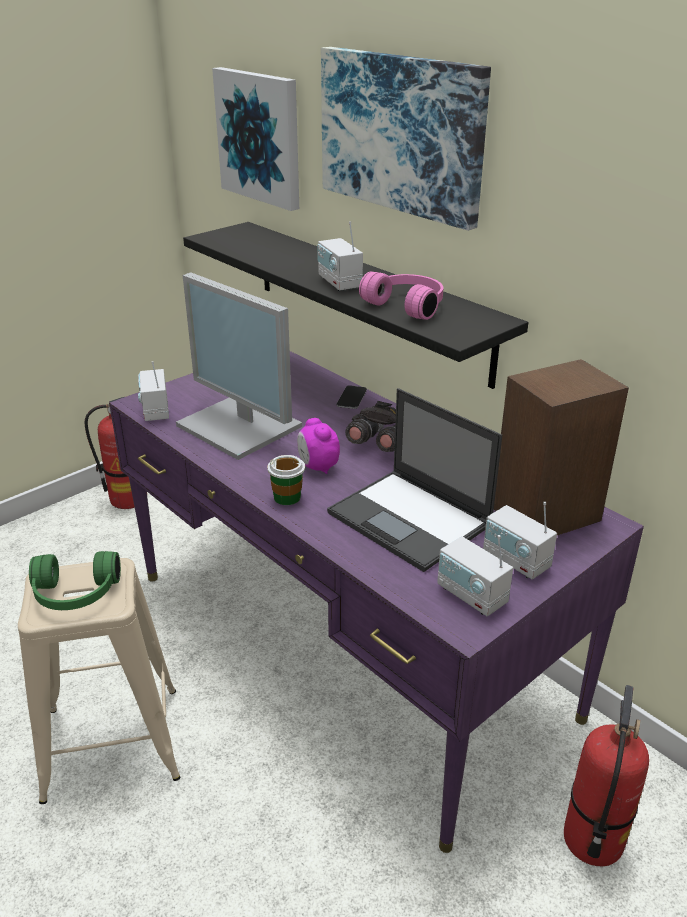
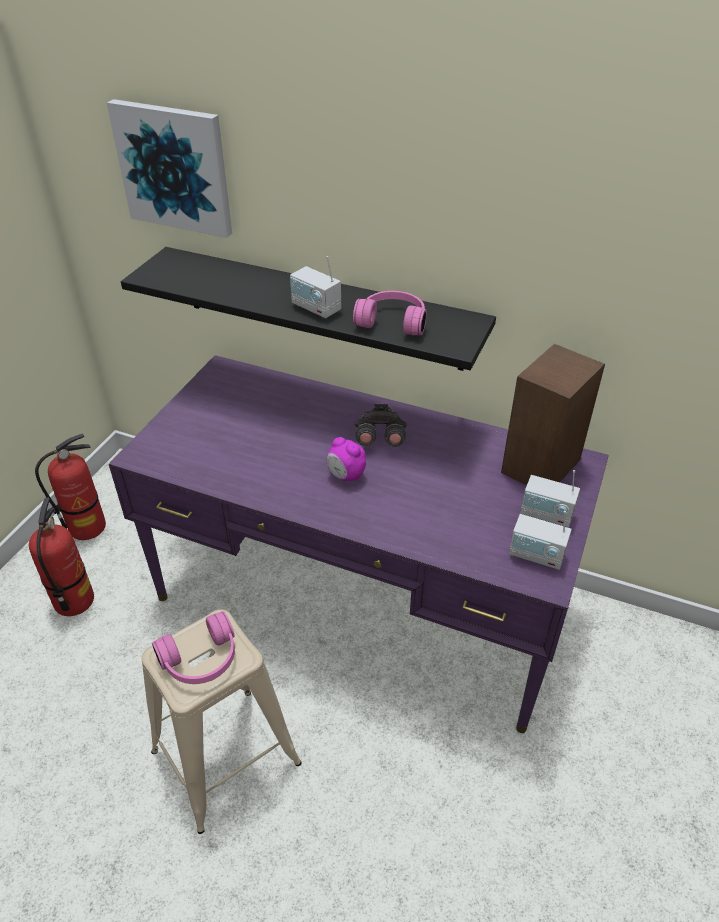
camera: 25 degrees left, 10 degrees up
green headphones [29,551,121,610] -> pink headphones [152,611,235,684]
radio [138,361,169,421] -> none
monitor [176,272,302,460] -> none
cup [267,455,305,505] -> none
picture [321,47,491,231] -> none
laptop [327,388,502,572] -> none
phone [337,385,367,409] -> none
fire extinguisher [564,685,649,866] -> fire extinguisher moved to [29,497,94,616]

